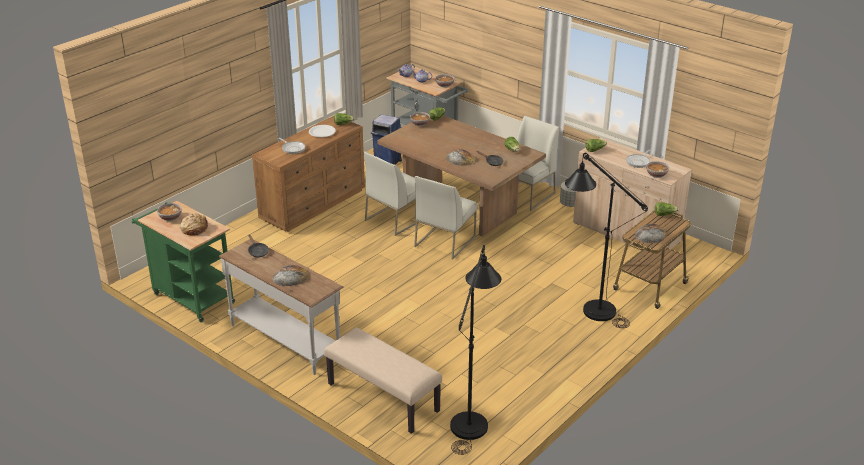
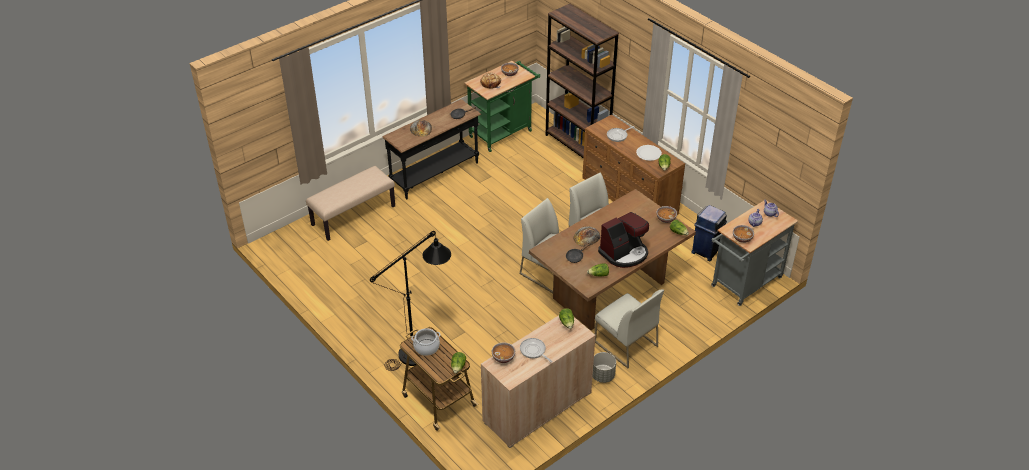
camera: 100 degrees right, 10 degrees up
white console table [218,239,344,375] -> black console table [382,99,481,200]
black floor lamp [450,245,501,455] -> none
bread [635,224,667,243] -> cooking pot [411,328,440,356]
none -> brown bookcase [546,4,619,158]
none -> coffee machine [598,212,649,268]

